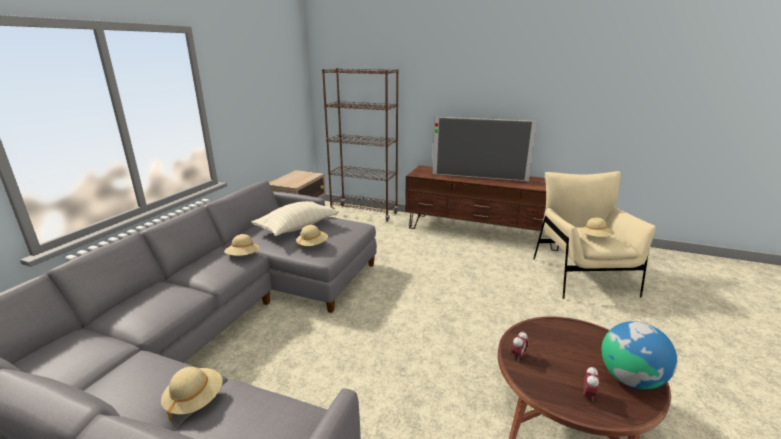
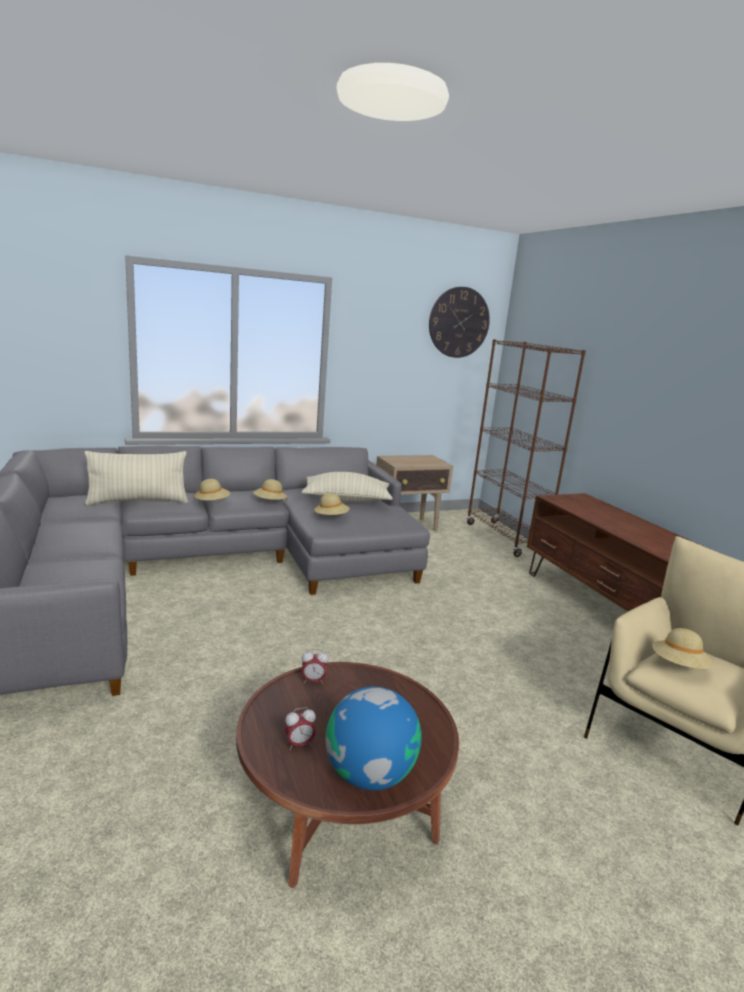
camera: 45 degrees right, 5 degrees down
beige hat [161,367,222,422] -> beige hat moved to [194,479,230,500]
television [432,117,537,181] -> none
none -> beige pillow [84,451,189,506]
none -> wall clock [429,287,490,358]

